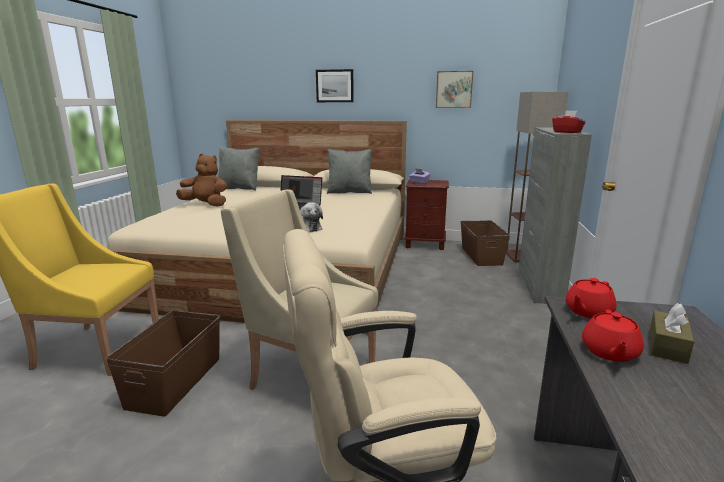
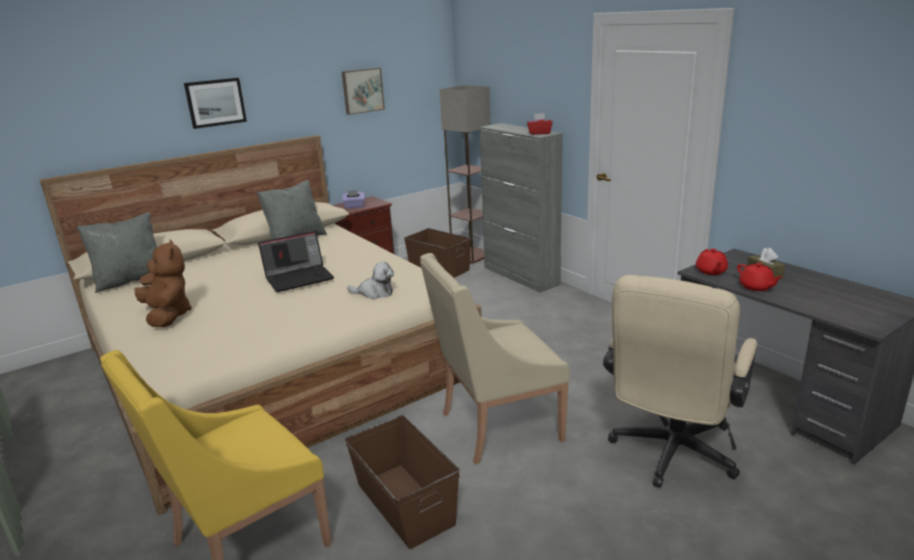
camera: 45 degrees left, 5 degrees up
brown plush toy [176,154,227,207] -> brown plush toy turned 90 degrees clockwise [135,239,192,327]

